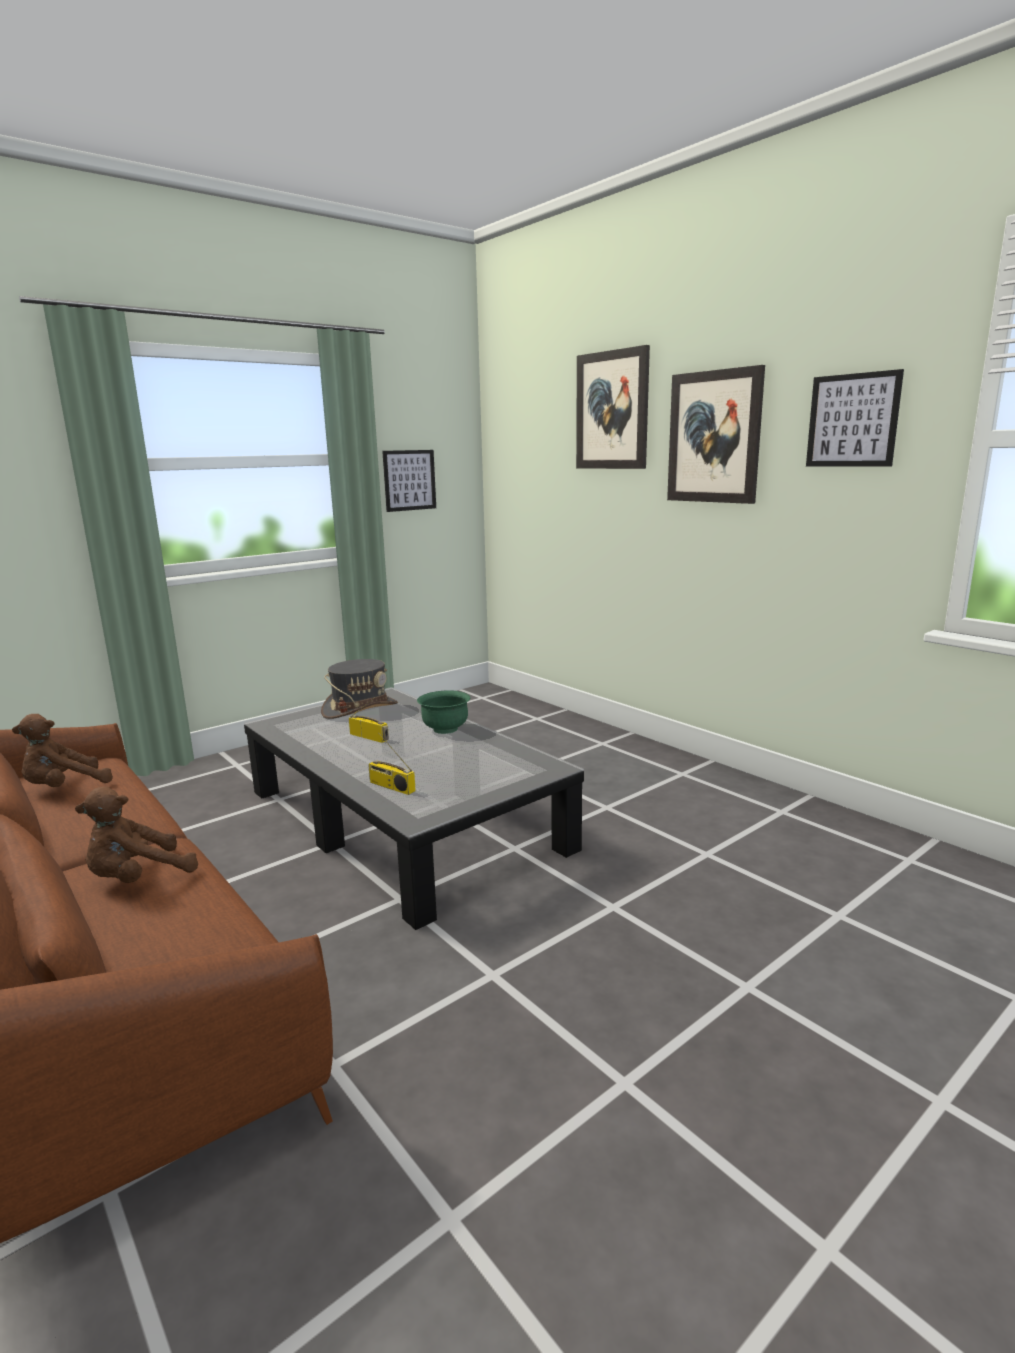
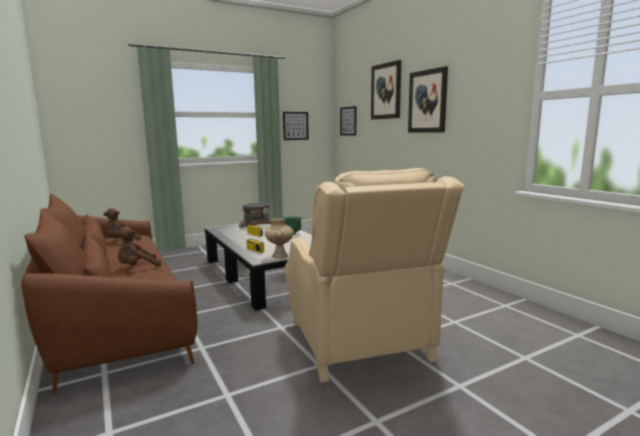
camera: 10 degrees right, 5 degrees down
picture [806,369,904,467] -> picture moved to [340,106,356,136]
none -> beige vase [264,218,294,259]
none -> beige armchair [285,168,465,383]

